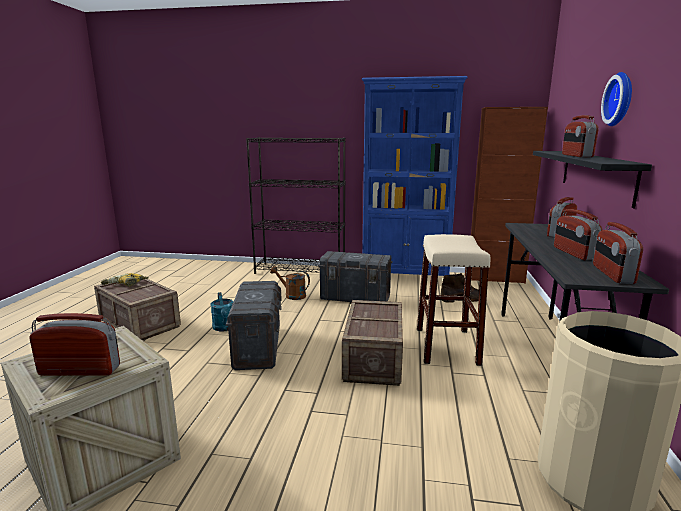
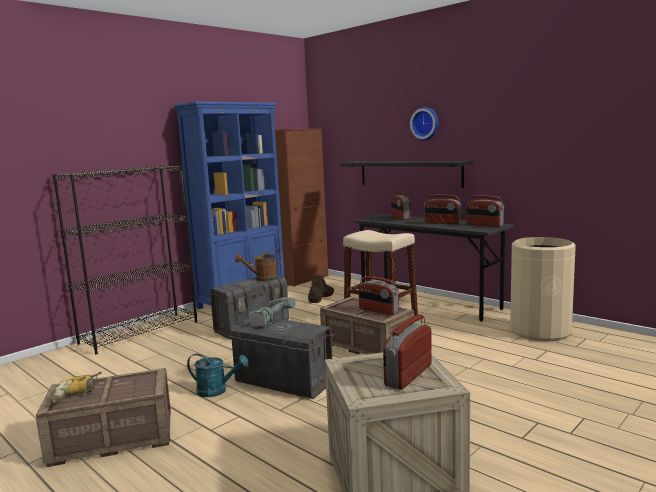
camera: 55 degrees left, 5 degrees down
brown watering can [270,266,310,300] -> brown watering can moved to [235,249,281,281]
radio [562,115,599,157] -> radio moved to [358,276,399,315]
none -> power drill [245,297,295,326]

